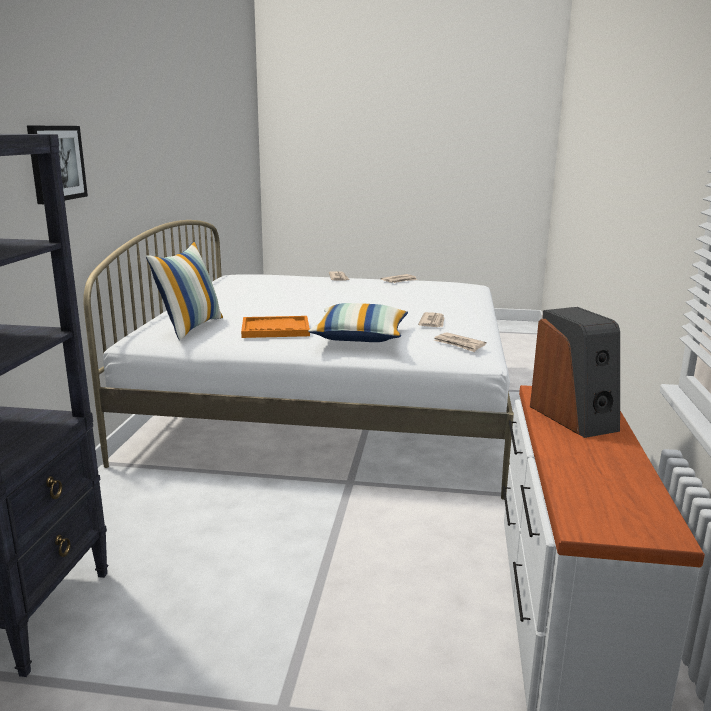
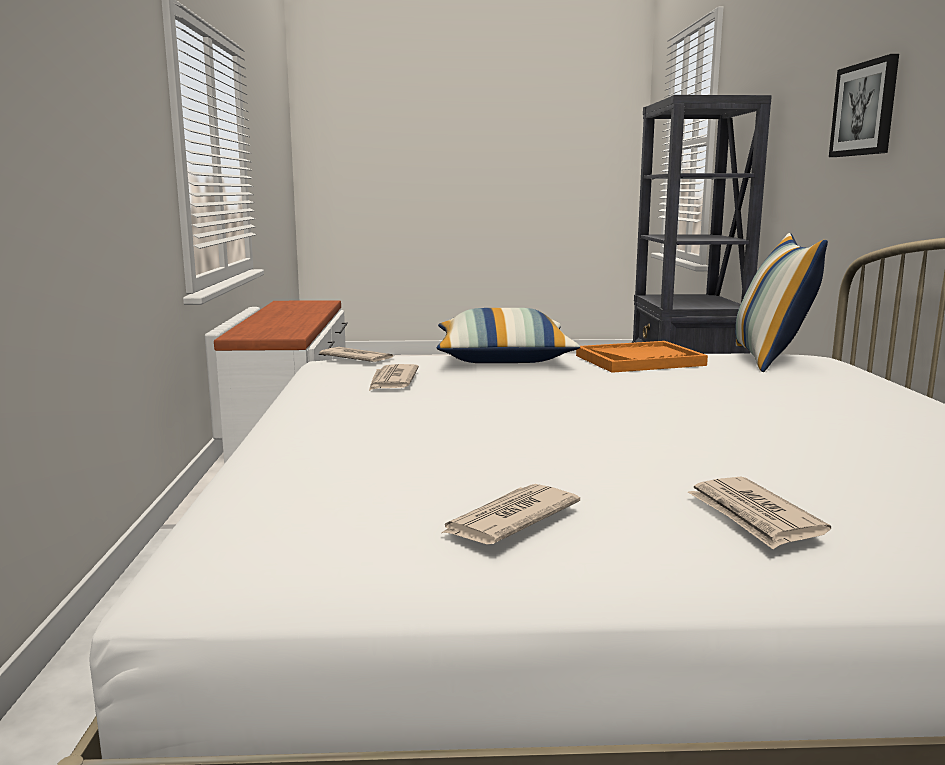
camera: 170 degrees right, 5 degrees down
speaker [530,307,620,438] -> none

